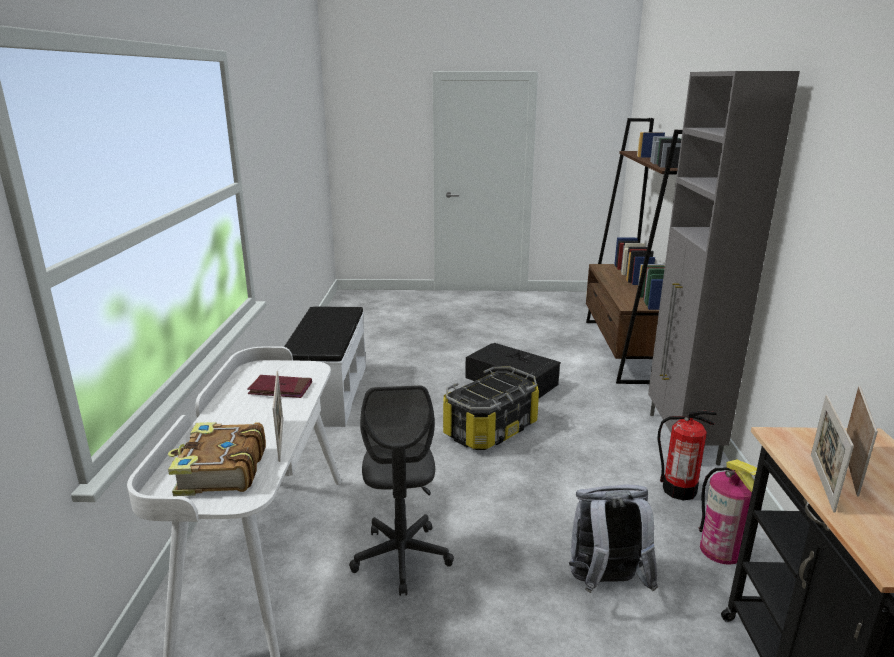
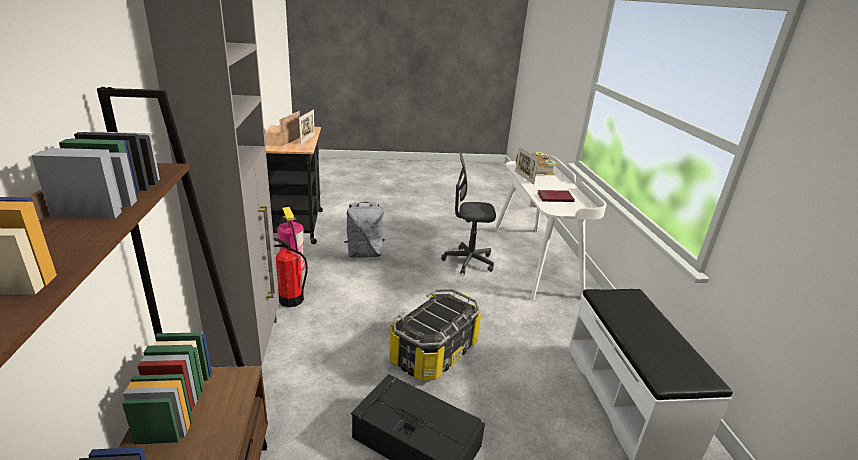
camera: 170 degrees right, 5 degrees up
grey office chair [349,385,454,596] -> grey office chair turned 75 degrees counterclockwise [441,152,496,275]

